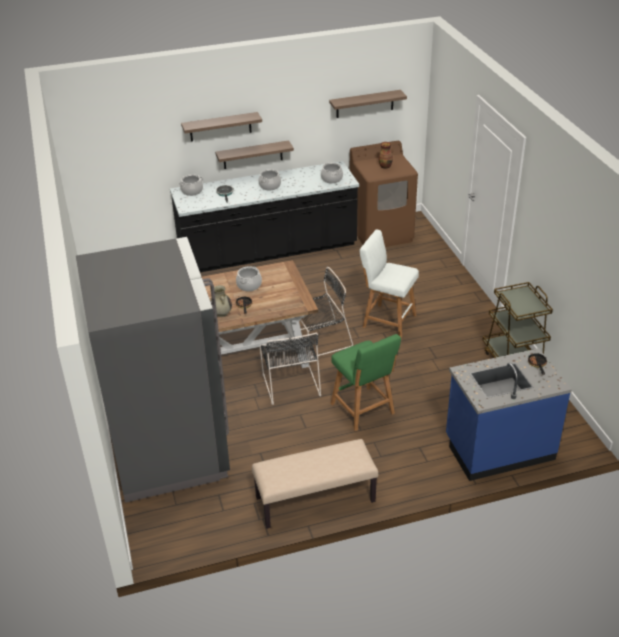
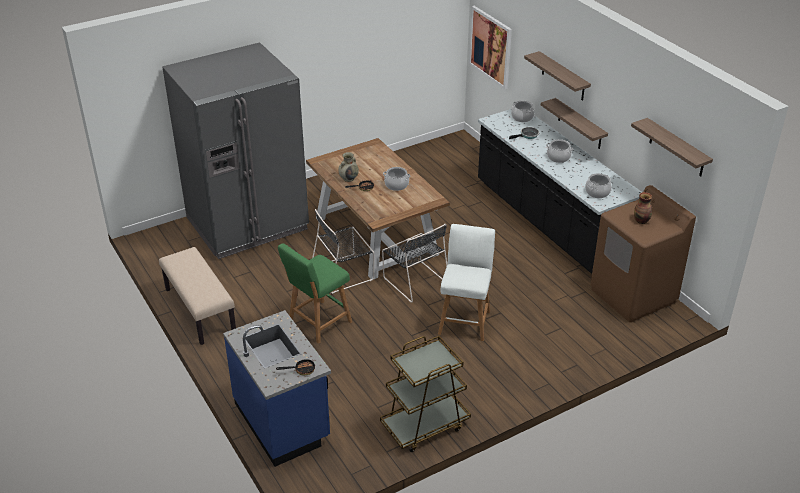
camera: 75 degrees right, 0 degrees up
none -> picture [469,6,512,89]

